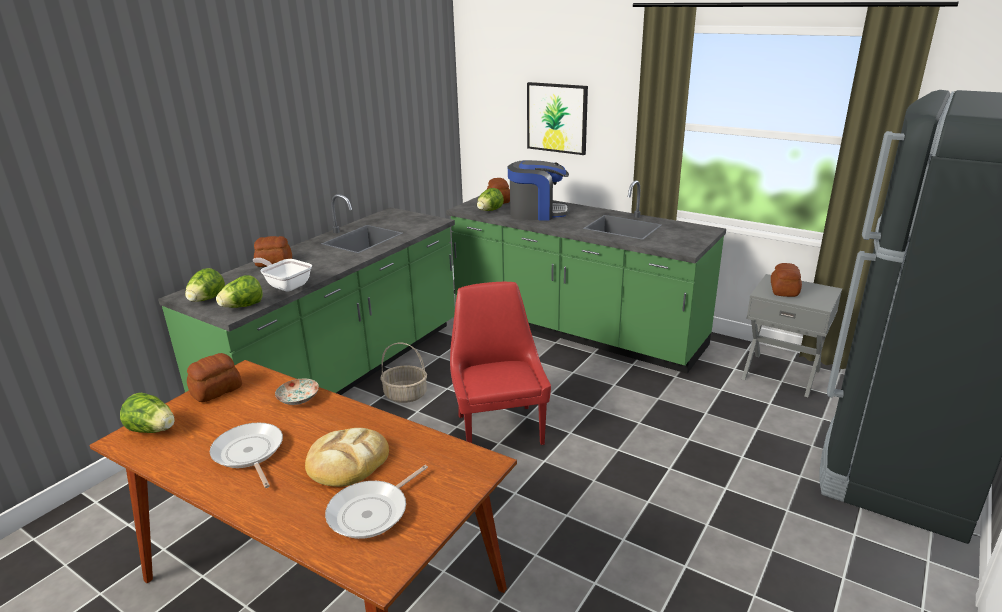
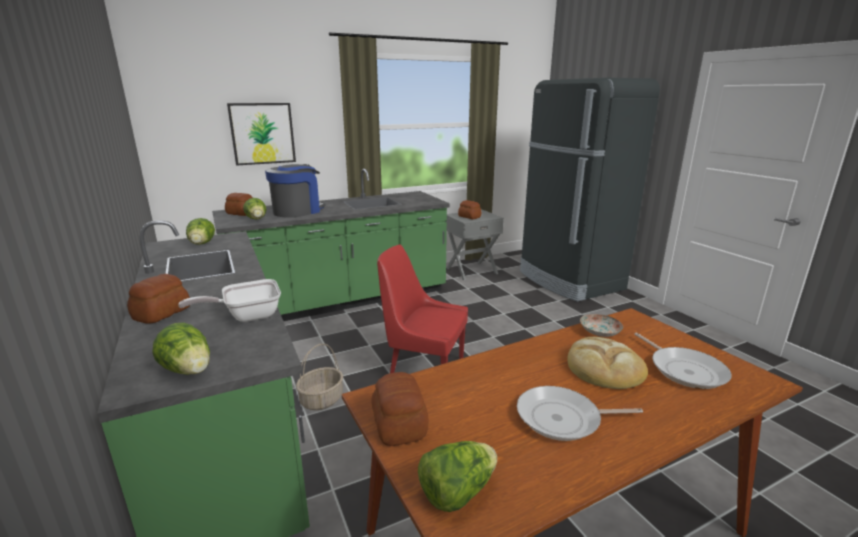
camera: 60 degrees left, 5 degrees down
lettuce [216,275,263,308] -> lettuce moved to [186,218,215,245]
plate [275,379,319,405] -> plate moved to [580,314,623,337]

